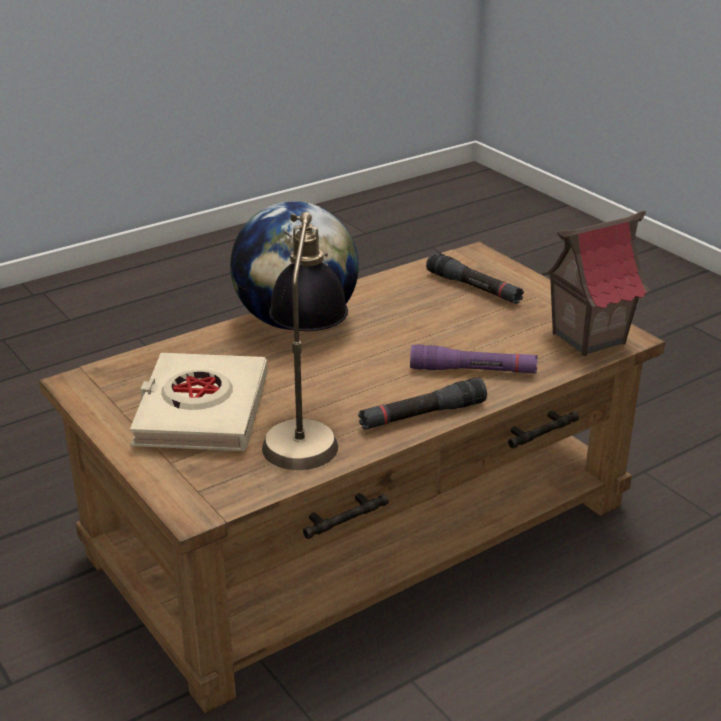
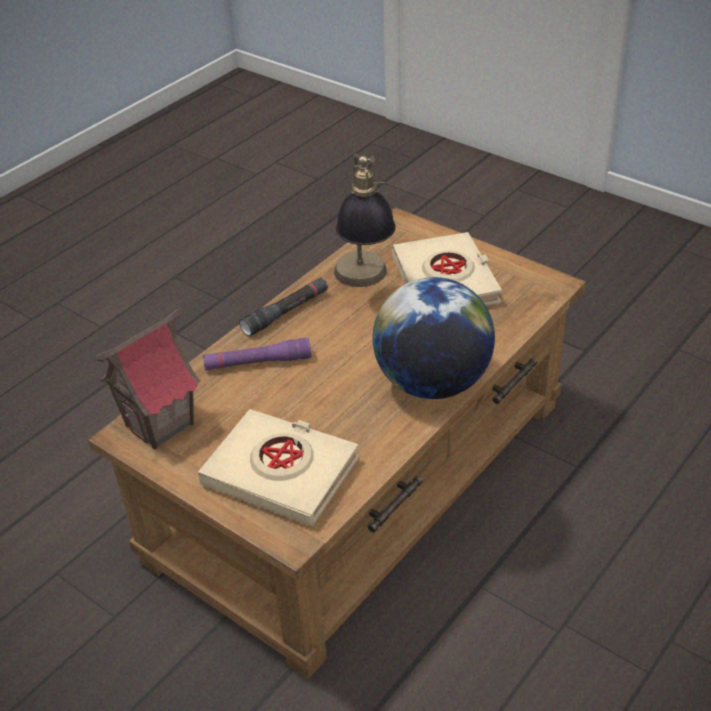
camera: 165 degrees right, 10 degrees up
black flashlight [426,252,524,304] -> beige book [198,409,359,526]

